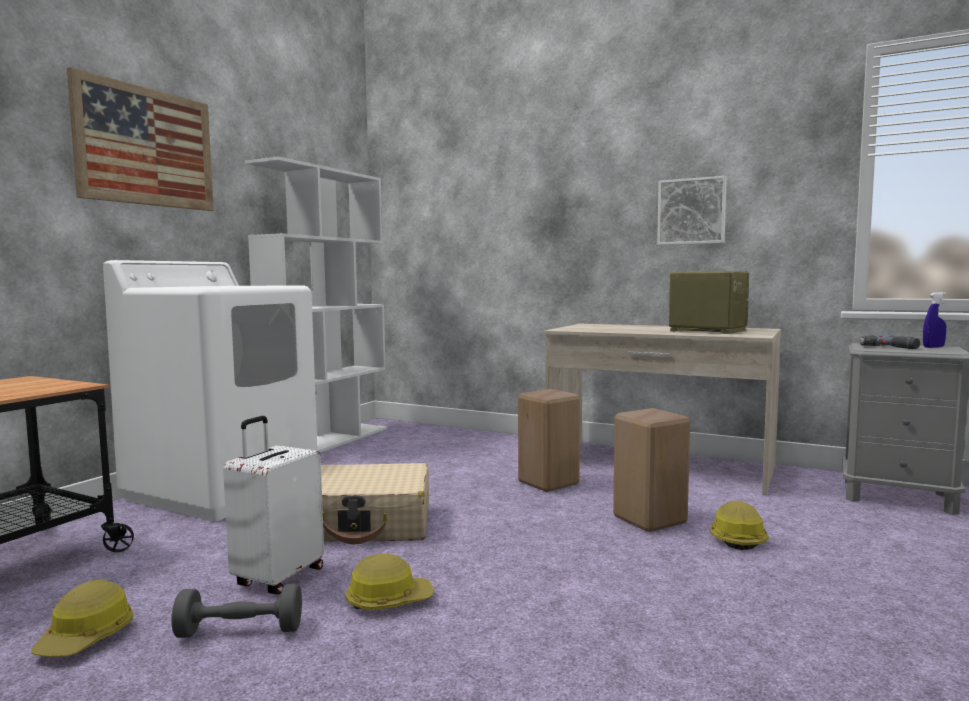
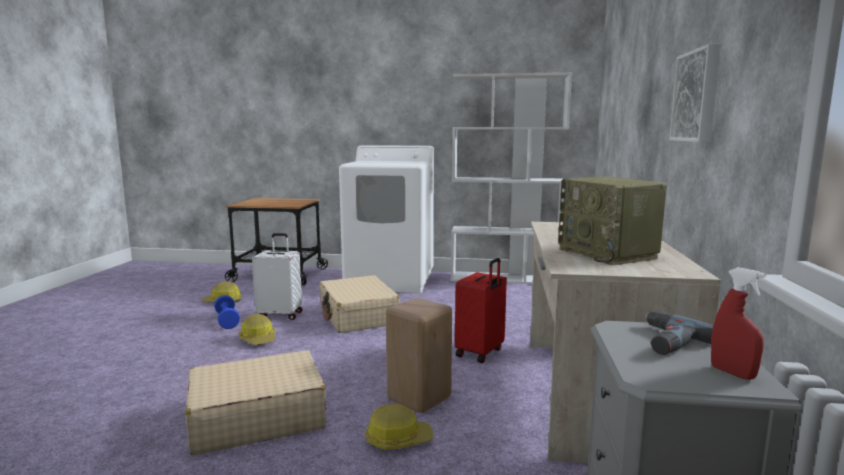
camera: 70 degrees right, 5 degrees up
picture [67,67,214,211] -> none
grey dumbbell [172,584,302,638] -> blue dumbbell [214,295,240,329]
beige stool [518,389,580,492] -> red suitcase [455,258,507,363]
radio [669,271,749,334] -> radio turned 135 degrees clockwise [558,177,667,266]
blue spray bottle [923,292,946,348] -> red spray bottle [711,267,766,380]
none -> beige suitcase [185,350,326,455]

